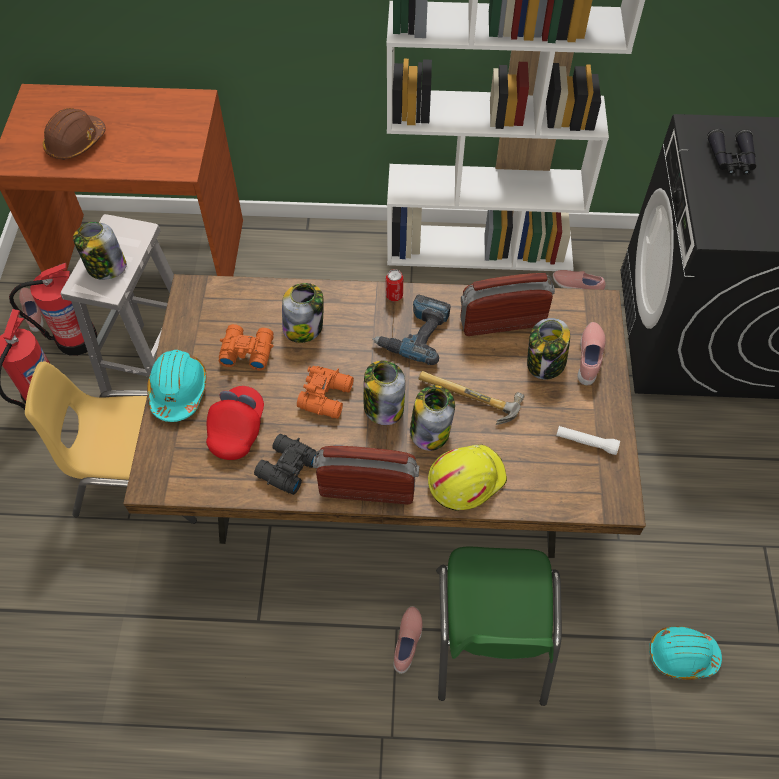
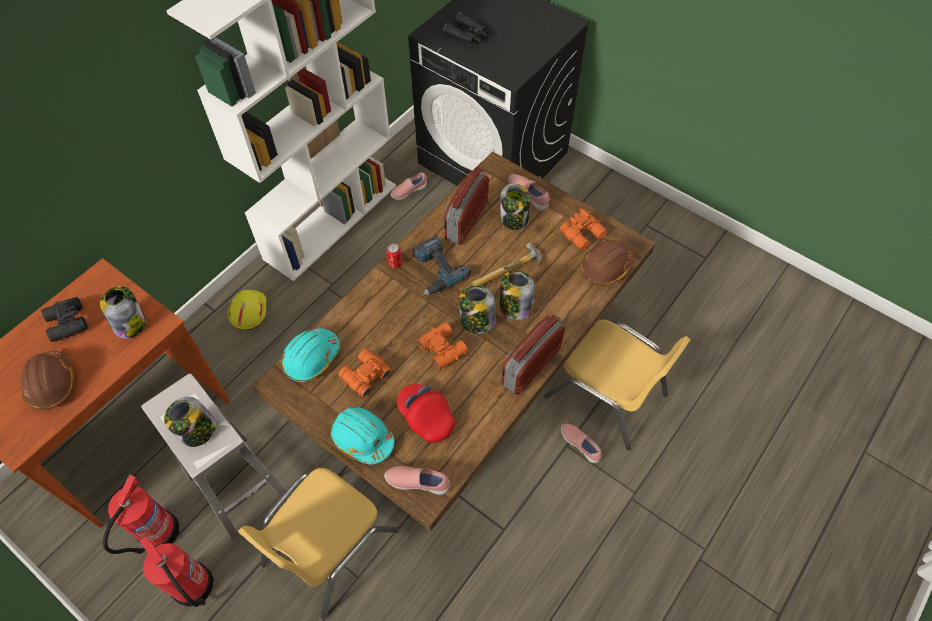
camera: 55 degrees left, 0 degrees up
pink shoe [19,288,44,332] -> pink shoe moved to [384,466,450,495]
black binoculars [254,434,319,495] -> black binoculars moved to [41,297,88,342]
jar [282,283,324,343] -> jar moved to [100,286,146,339]
yellow hard hat [428,445,507,511] -> yellow hard hat moved to [228,289,267,331]
green chair [436,547,562,706] -> yellow chair [544,320,691,450]
white flashlight [556,426,620,455] -> orange binoculars [560,208,607,251]
turquoise hard hat [649,626,722,680] -> turquoise hard hat moved to [281,328,340,382]
none -> brown hard hat [580,240,635,285]

